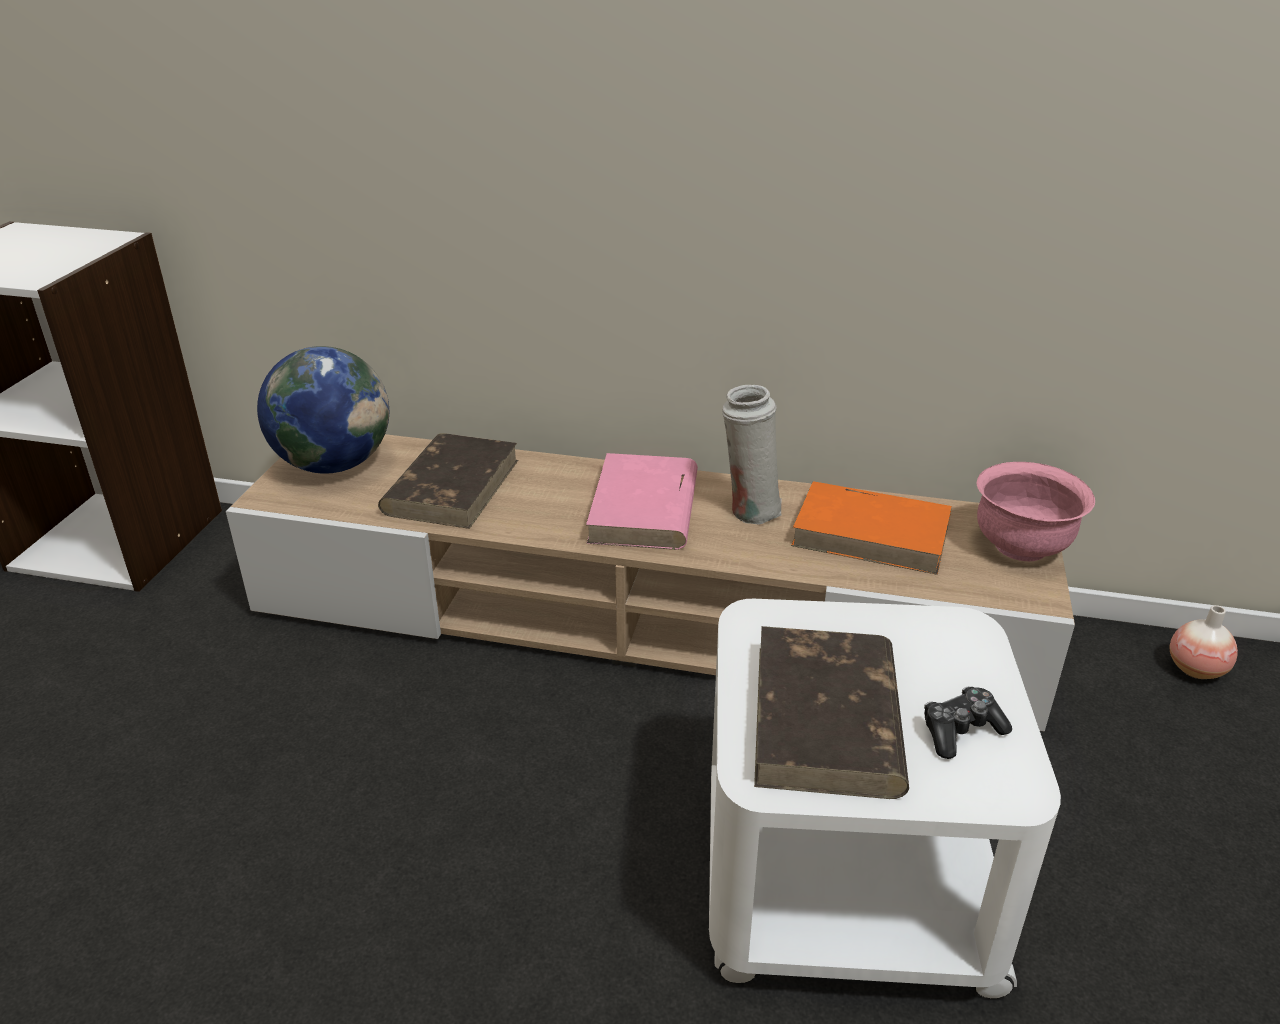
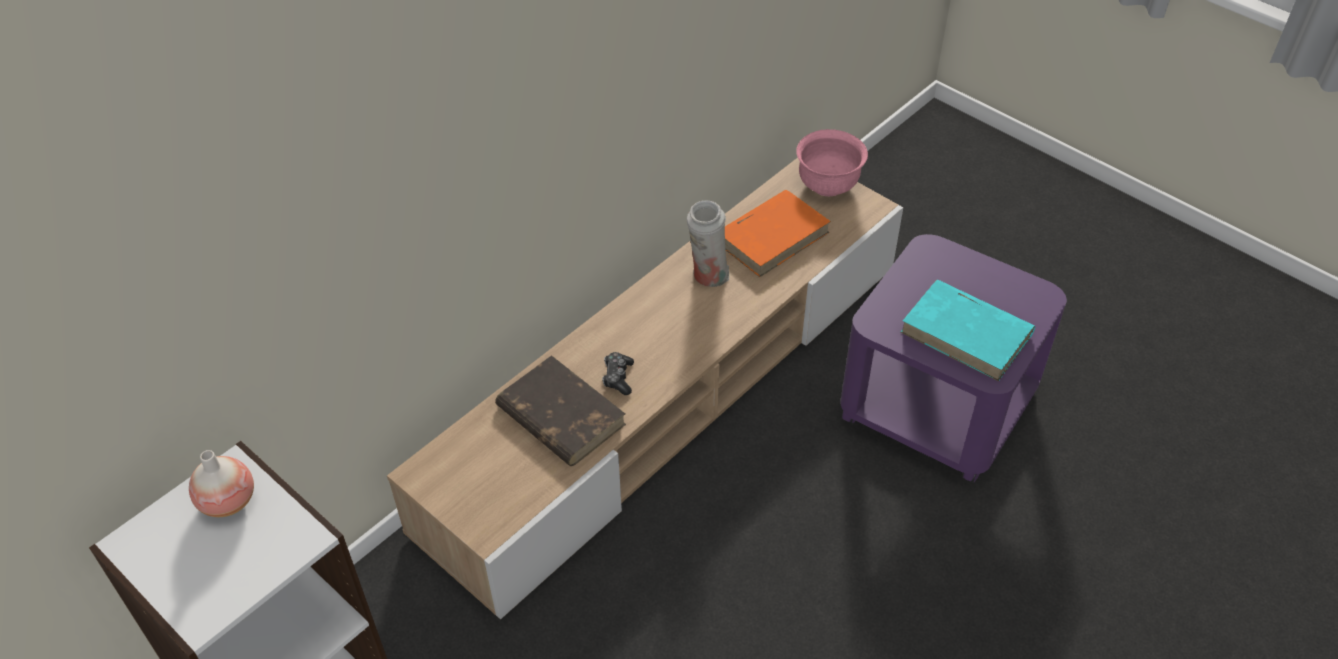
camera: 60 degrees left, 15 degrees up
globe [257,346,389,474] -> none
pink book [586,453,698,550] -> none
white side table [709,599,1061,999] -> purple side table [840,234,1067,483]
brown book [754,626,909,799] -> turquoise book [900,280,1035,382]
game controller [924,686,1012,759] -> game controller moved to [602,352,634,395]
vase [1170,605,1238,679] -> vase moved to [189,450,254,517]

